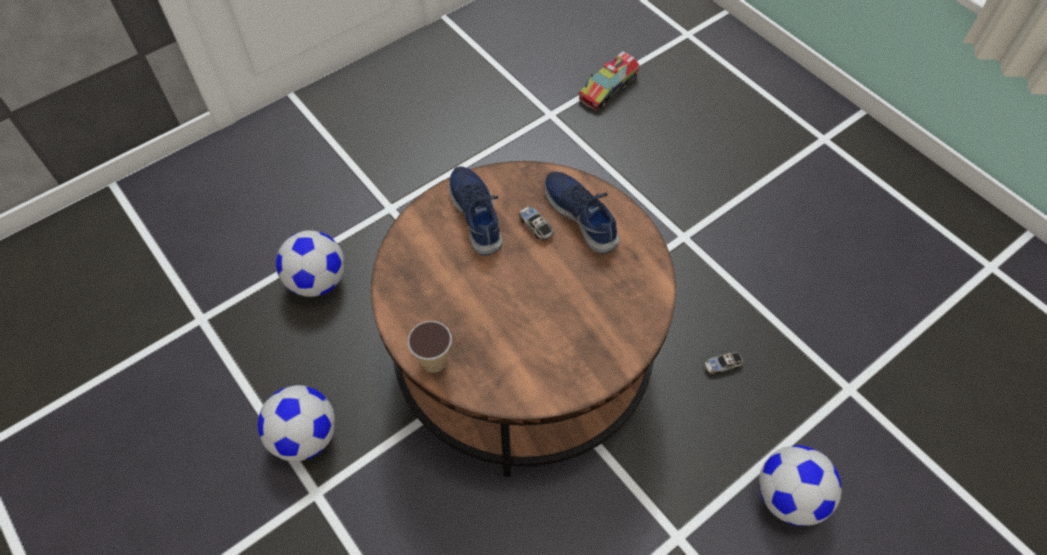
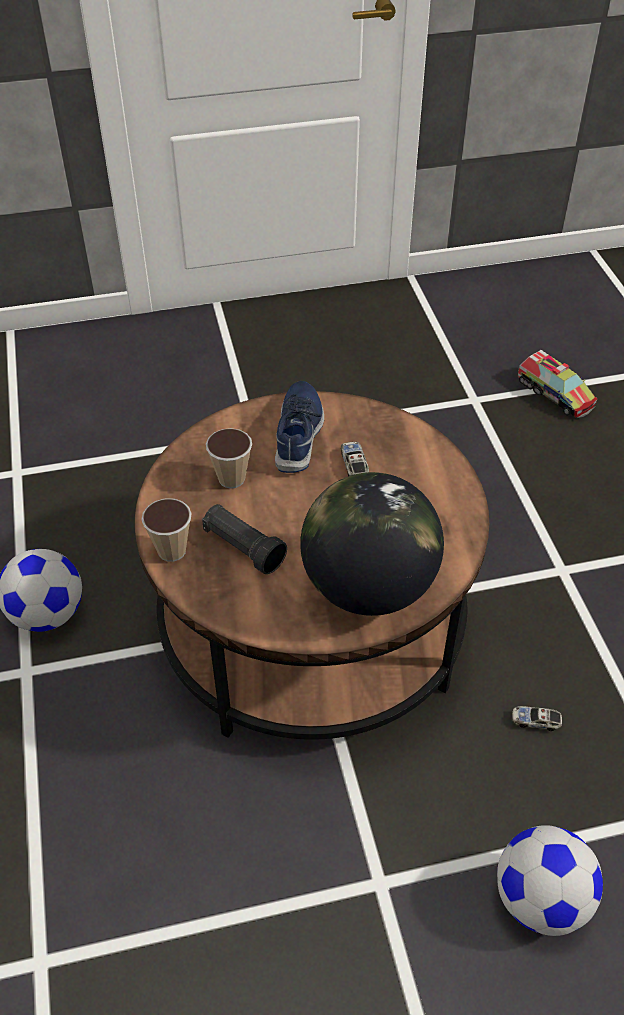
camera: 25 degrees right, 10 degrees down
football [276,230,344,297] -> none
blue shoe [544,171,619,254] -> none
toy truck [578,51,640,110] -> toy truck turned 105 degrees counterclockwise [518,350,598,418]
none -> black flashlight [202,504,287,574]
none -> cup [206,428,252,489]
none -> globe [300,472,444,616]

